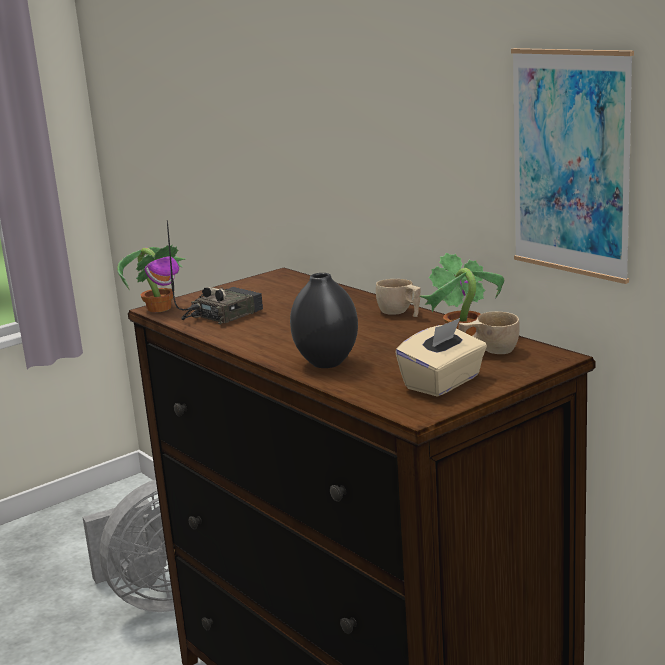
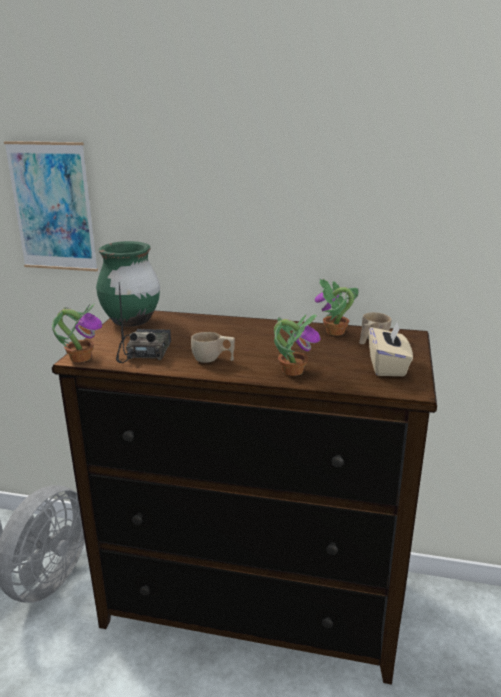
camera: 40 degrees left, 5 degrees up
black vase [290,273,358,368] -> potted plant [274,314,321,376]
beige cup [376,279,421,317] -> beige cup moved to [191,332,235,363]
picture [511,48,634,284] -> picture moved to [4,141,98,272]
none -> green vase [96,241,160,327]

